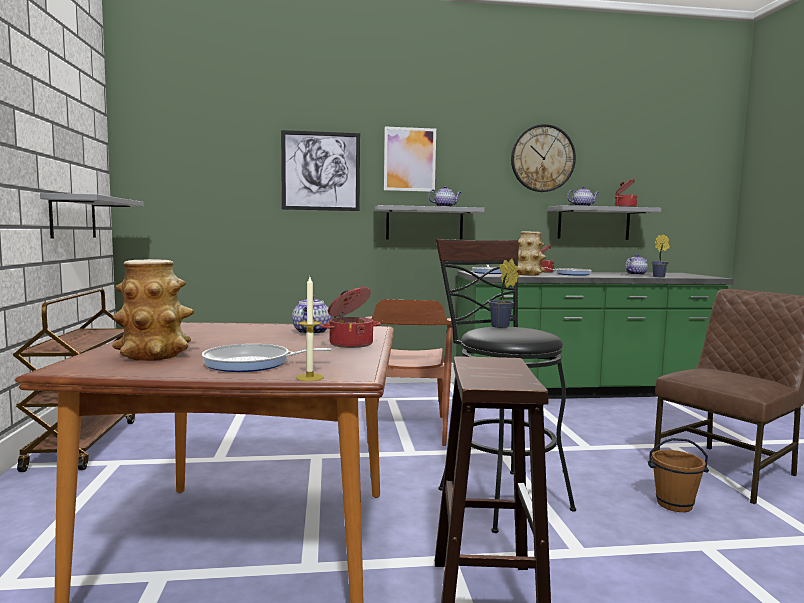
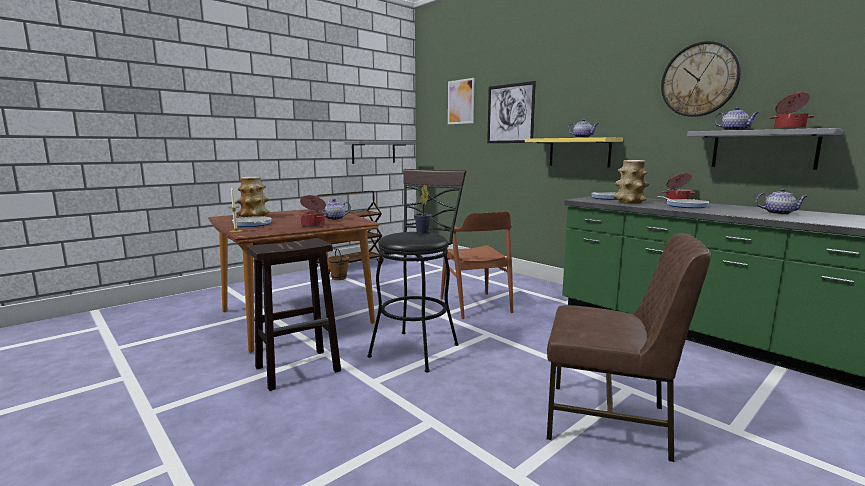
camera: 55 degrees right, 5 degrees up
brown chair [366,299,453,446] -> brown chair turned 75 degrees counterclockwise [440,212,513,319]
grey shelf [374,205,485,240] -> yellow shelf [525,137,623,168]
picture [384,127,436,192] -> picture moved to [448,78,474,124]
brown bucket [648,438,709,512] -> brown bucket moved to [328,248,349,280]
potted plant [651,234,670,277] -> none

